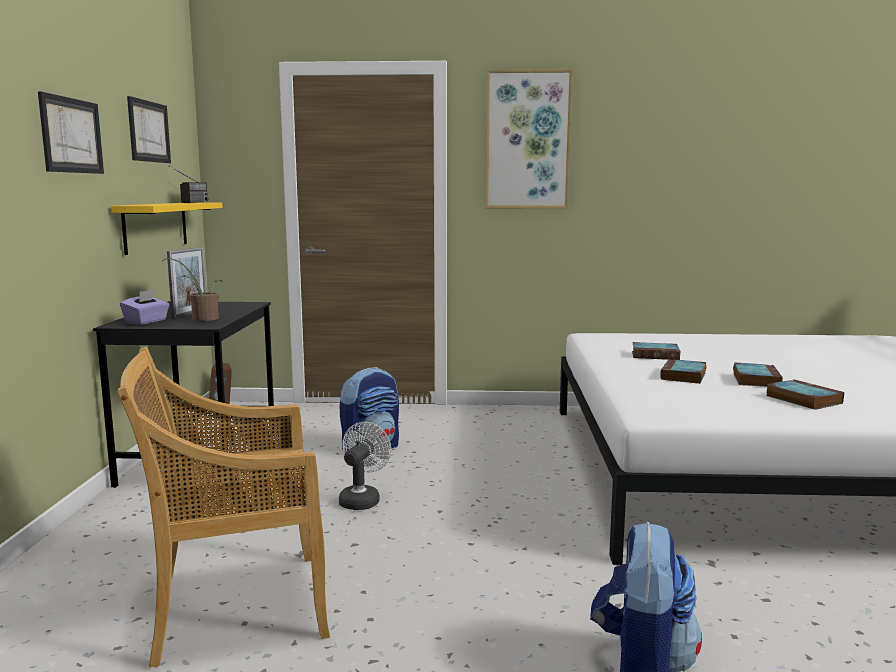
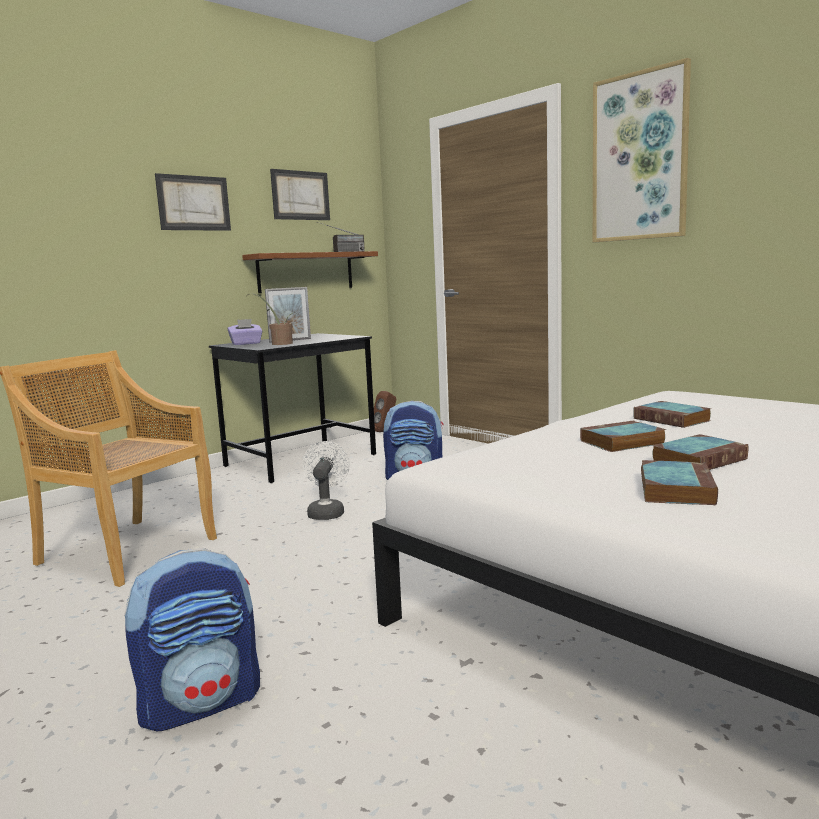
camera: 45 degrees right, 0 degrees up
yellow shelf [111,202,222,255] -> brown shelf [242,251,378,293]
white fan [339,422,391,510] -> white fan turned 60 degrees counterclockwise [303,441,350,520]

